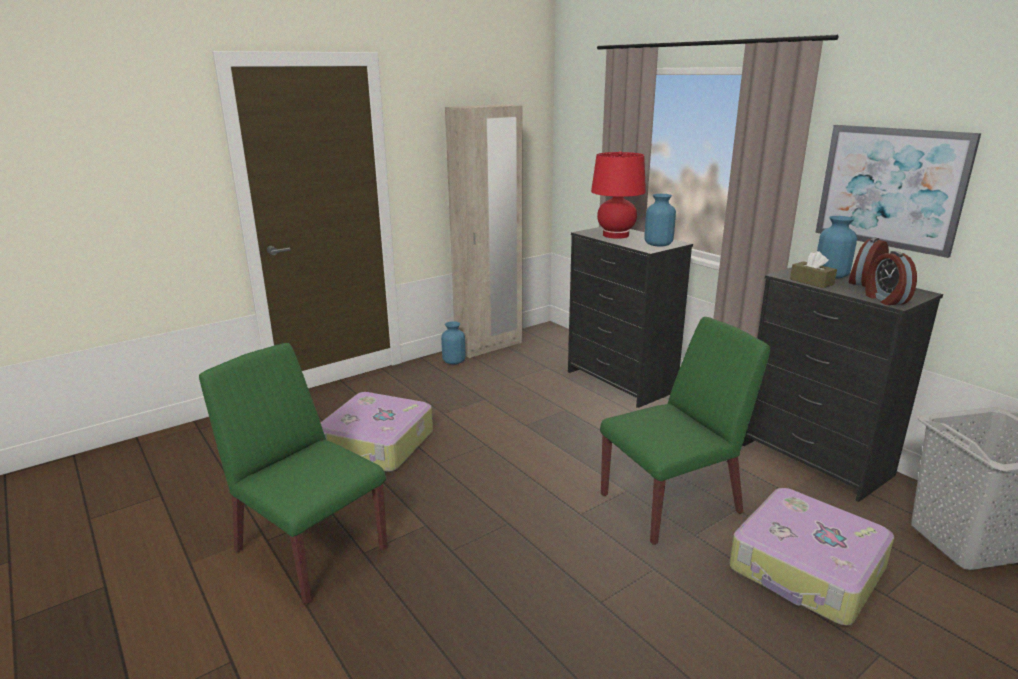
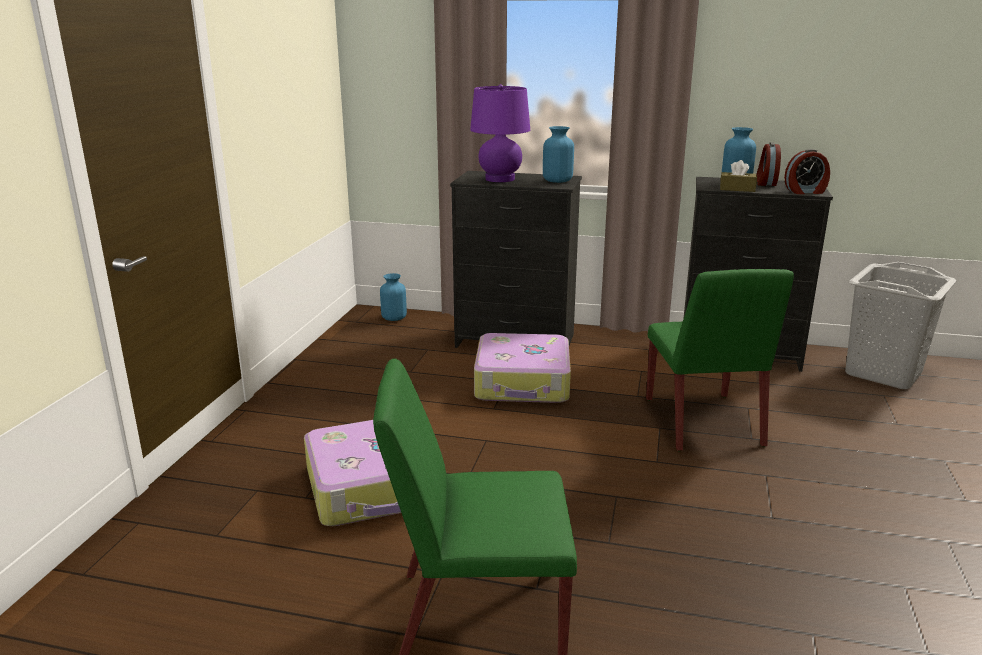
camera: 40 degrees left, 0 degrees up
blue vase [441,321,466,364] -> blue vase moved to [380,273,407,321]
beige wardrobe [445,104,523,358] -> none
red table lamp [591,151,646,239] -> purple table lamp [470,84,530,182]
green chair [600,317,770,545] -> green chair turned 150 degrees clockwise [646,269,794,451]
suitcase [730,488,894,626] -> suitcase moved to [474,333,571,403]
picture [815,125,981,258] -> none
alarm clock [865,251,917,305] -> alarm clock turned 45 degrees counterclockwise [784,149,830,194]

